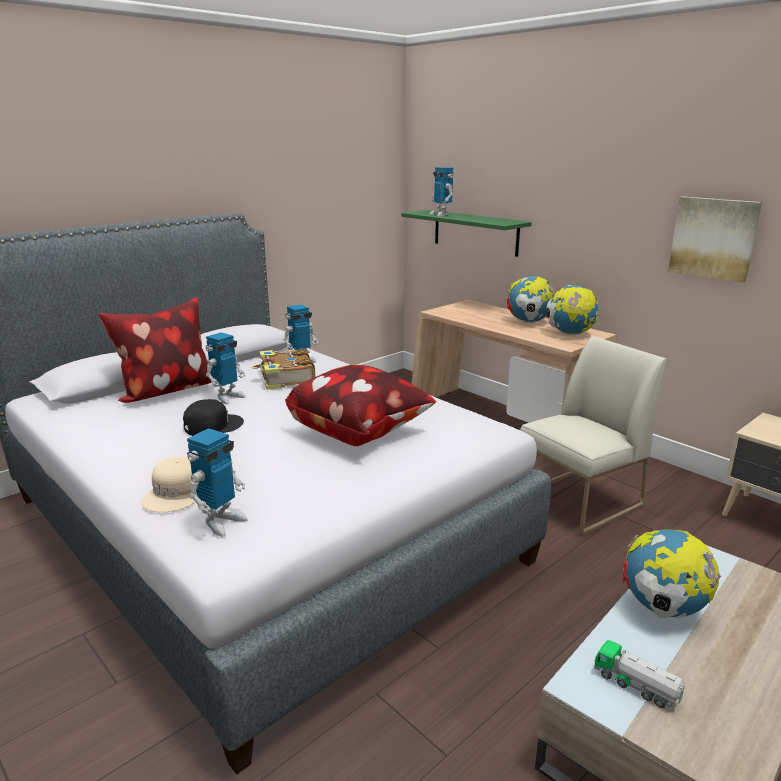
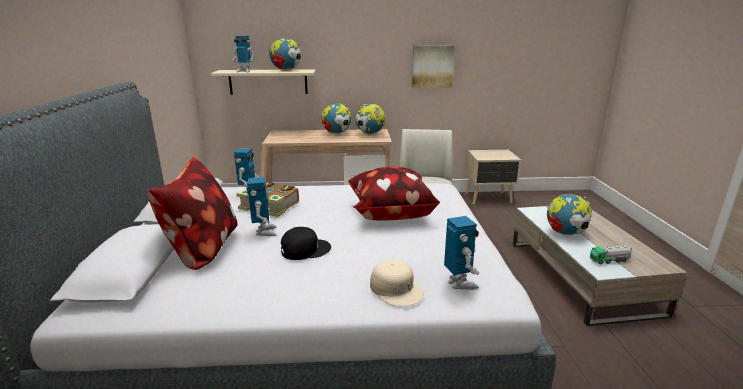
camera: 50 degrees left, 0 degrees up
black cap [183,399,244,436] -> black cap turned 60 degrees clockwise [281,227,331,260]
green shelf [402,210,532,257] -> beige shelf [210,70,315,95]
none -> globe [269,38,301,71]

